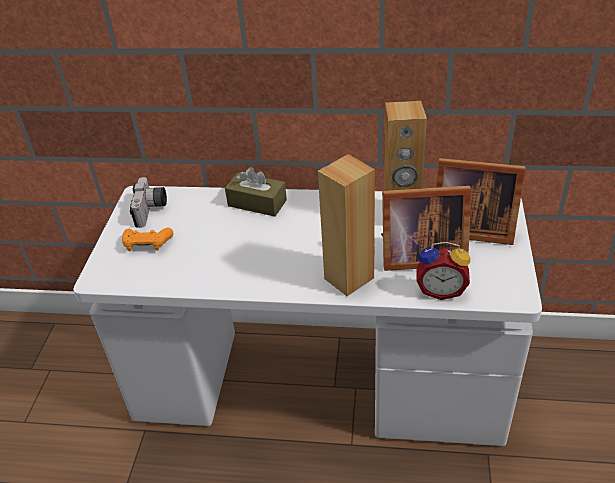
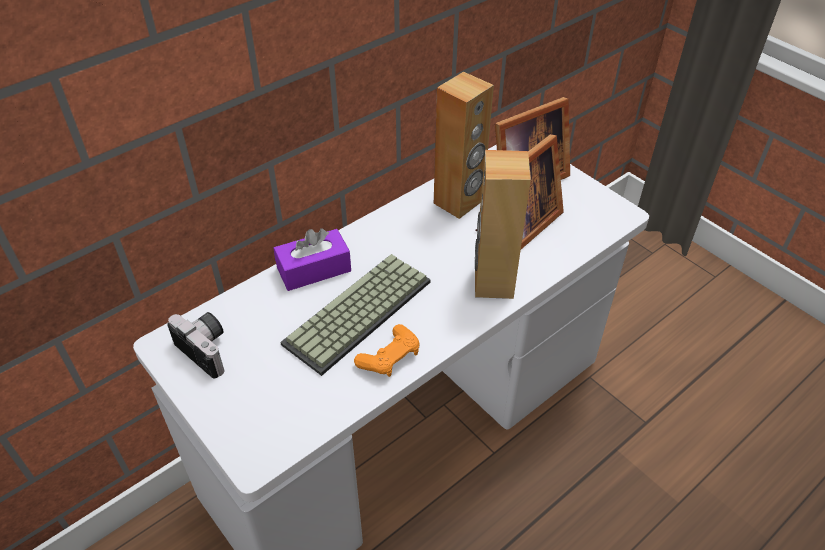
camera: 50 degrees left, 5 degrees up
orange game controller [122,227,173,251] -> orange game controller moved to [354,324,419,377]
brown tissue box [225,167,287,217] -> purple tissue box [273,228,351,291]
alarm clock [416,242,470,300] -> none
none -> keyboard [281,254,431,376]

